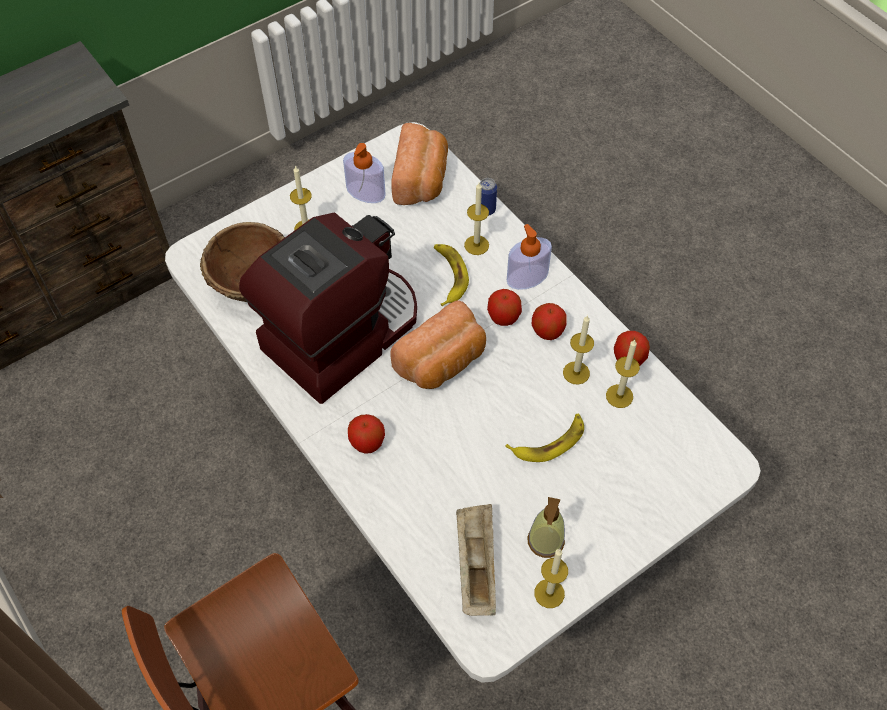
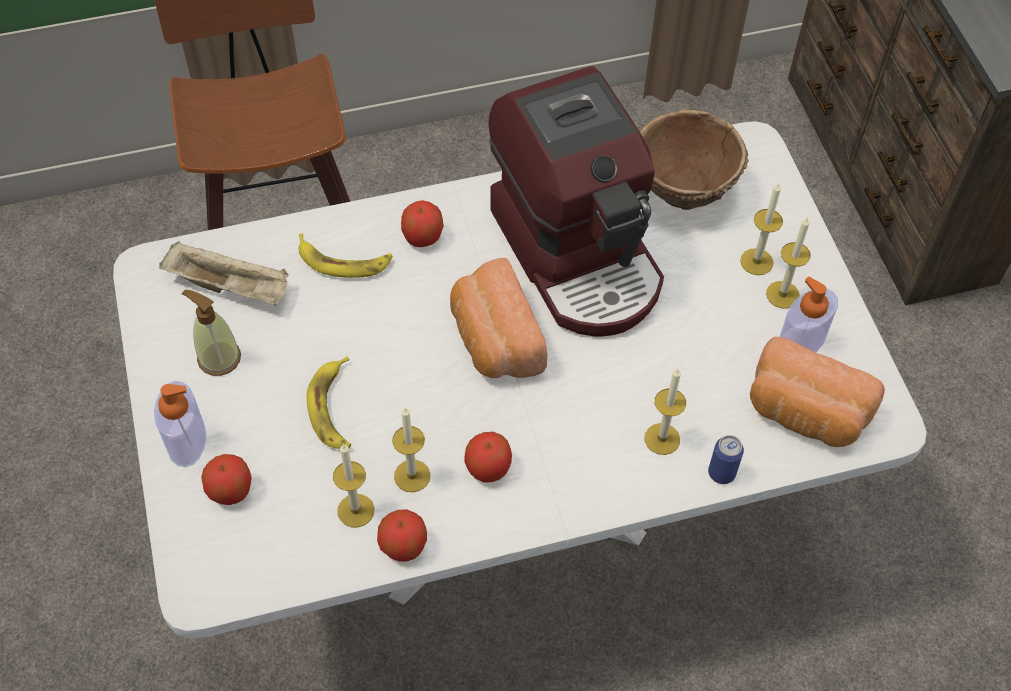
camera: 110 degrees right, 0 degrees up
banana [434,244,469,306] -> banana moved to [299,234,393,278]
apple [487,289,522,326] -> apple moved to [201,454,252,505]
soap dispenser [507,224,552,290] -> soap dispenser moved to [154,381,206,467]
candle [534,549,568,608] -> candle moved to [766,217,811,309]

